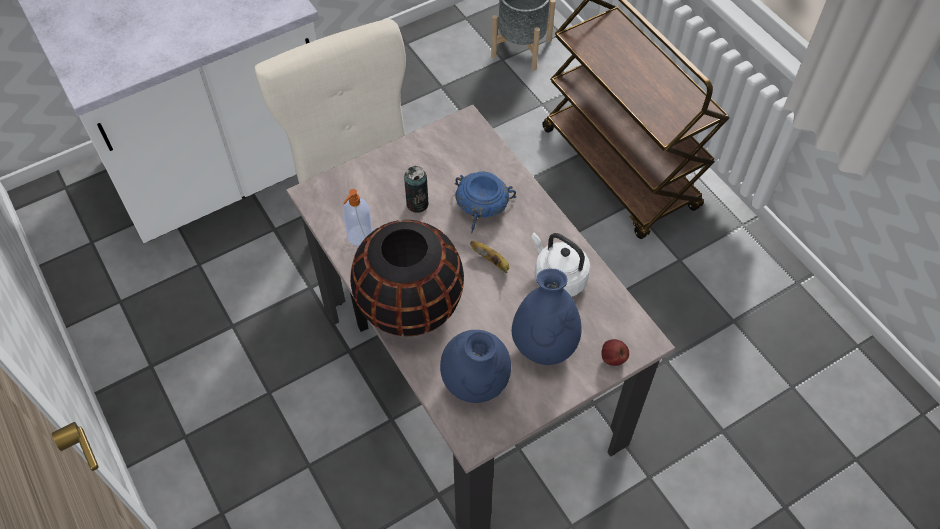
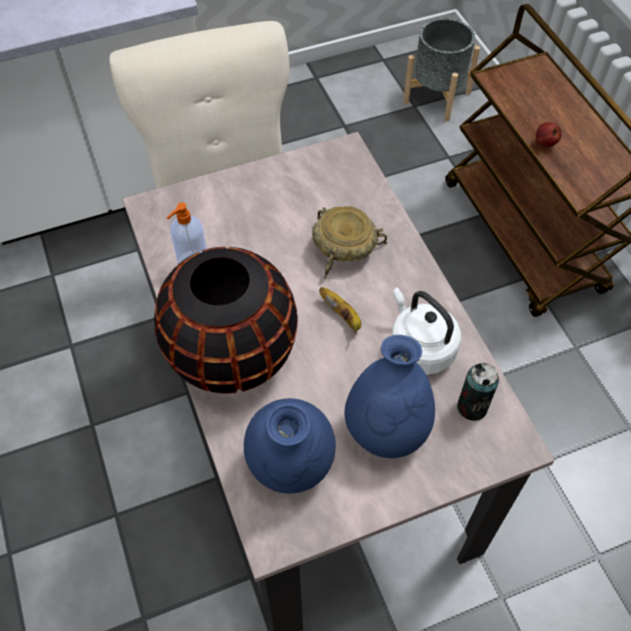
camera: 10 degrees right, 0 degrees up
can [404,166,429,213] -> can moved to [457,363,499,421]
blue bowl [455,171,516,233] -> beige bowl [312,206,387,278]
apple [602,339,629,366] -> apple moved to [536,122,562,147]

